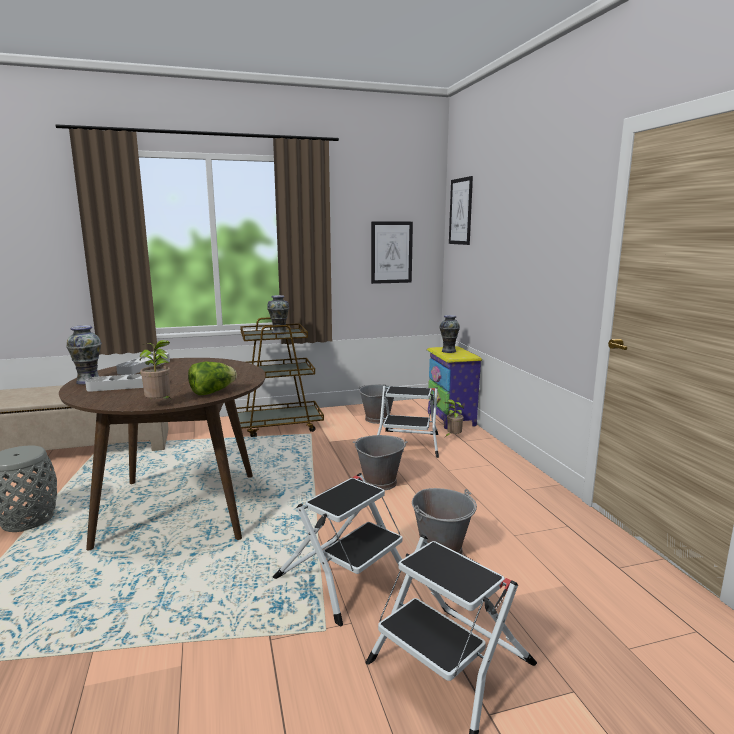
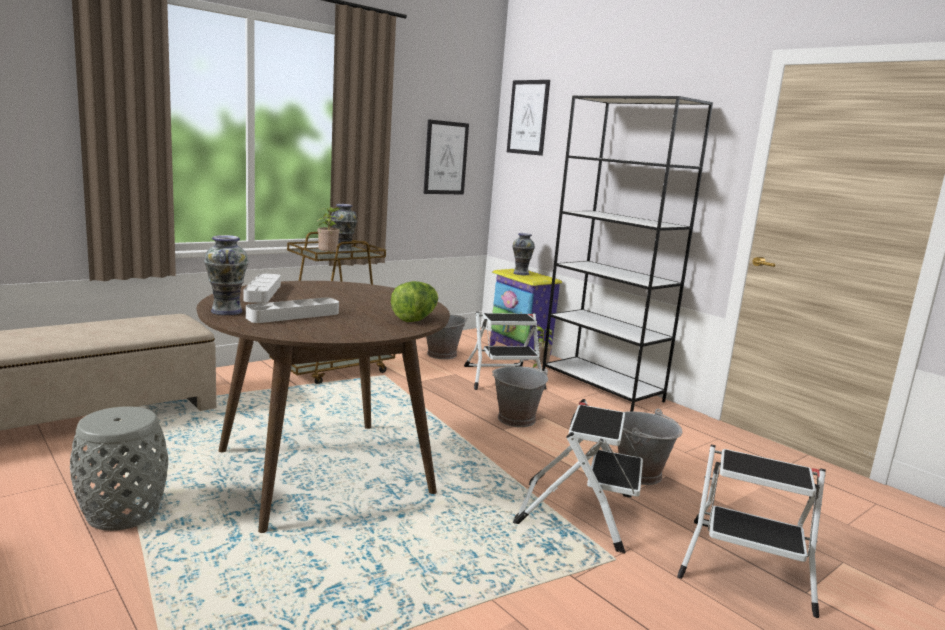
camera: 25 degrees left, 0 degrees up
potted plant [139,340,171,399] -> potted plant moved to [317,207,341,252]
none -> white bookcase [542,96,713,411]

